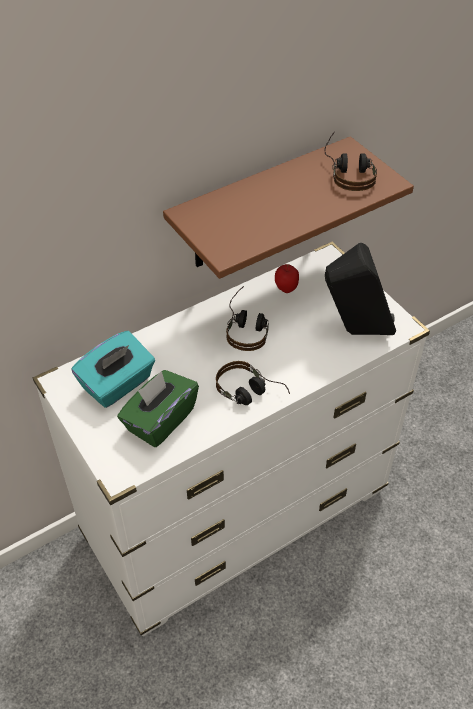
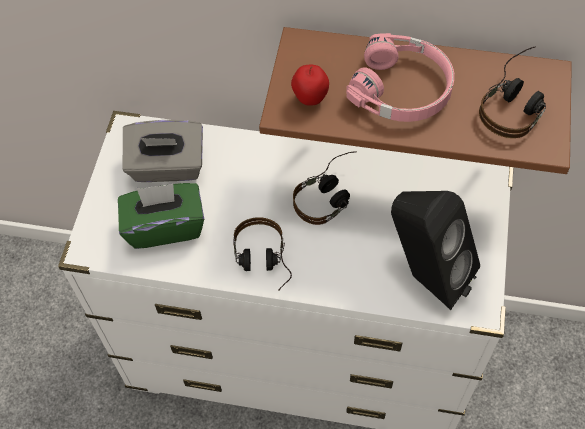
camera: 45 degrees right, 10 degrees up
turquoise tissue box [72,331,155,408] -> grey tissue box [122,120,203,182]
apple [275,264,299,293] -> apple moved to [291,65,329,106]
none -> pink headphones [346,33,454,122]

